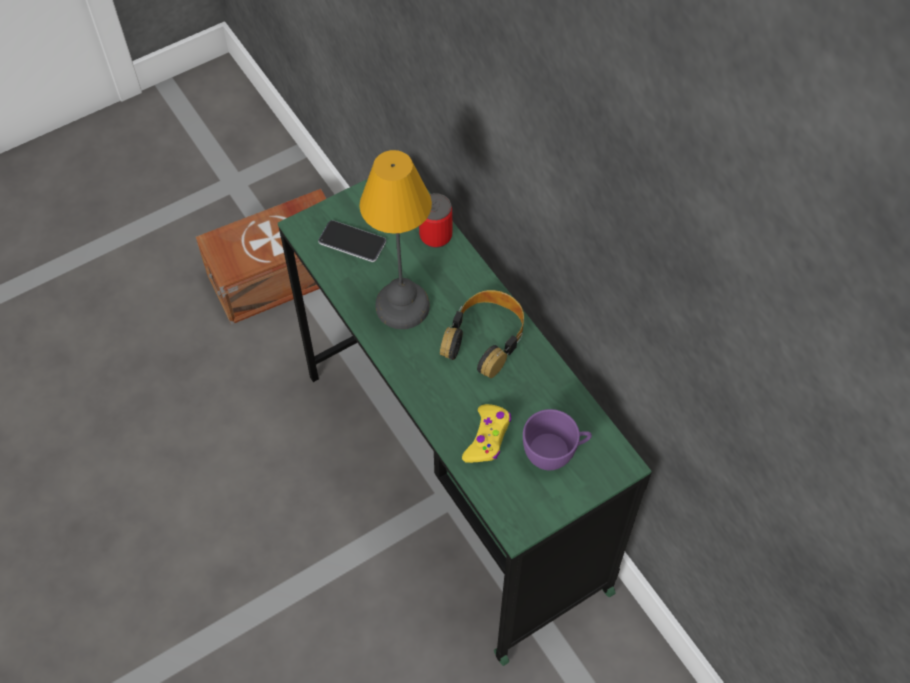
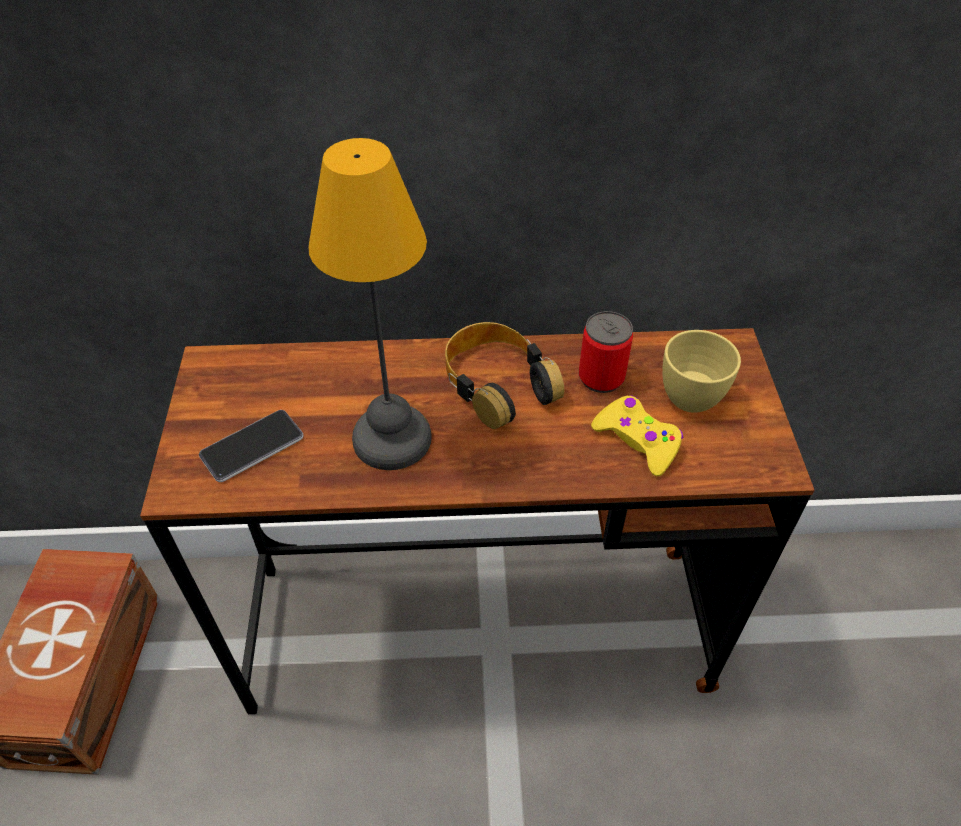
camera: 60 degrees left, 10 degrees down
green desk [278,179,651,666] -> brown desk [140,328,815,714]
can [419,193,452,248] -> can moved to [579,311,633,393]
purple cup [523,409,592,471] -> yellow cup [662,330,741,413]

